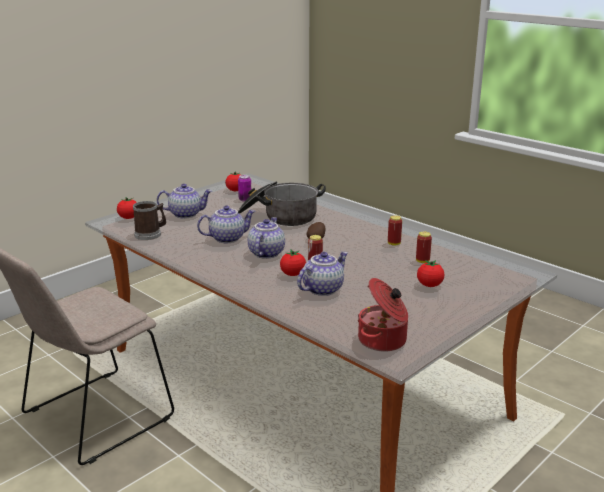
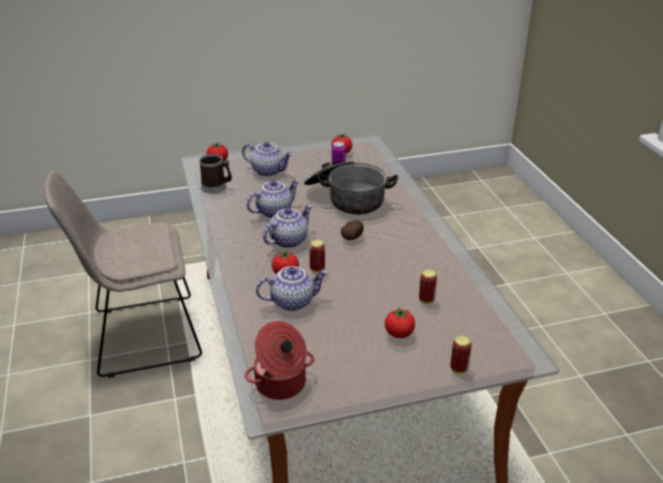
camera: 30 degrees right, 10 degrees up
teapot [197,206,256,243] -> teapot turned 45 degrees counterclockwise [247,180,299,218]
can [388,215,402,246] -> can moved to [450,336,472,374]

